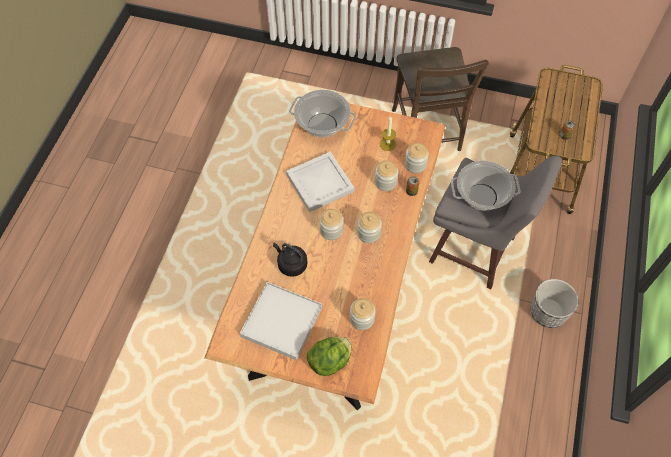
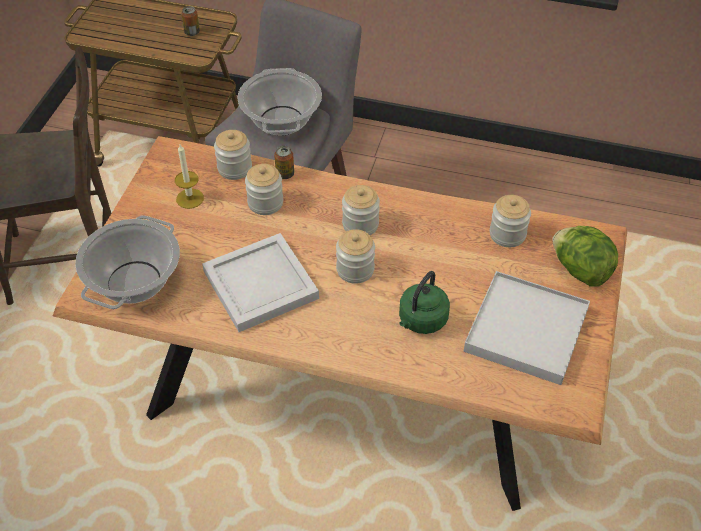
camera: 90 degrees left, 10 degrees down
black kettle [273,243,308,277] -> green kettle [399,271,450,334]
planter [530,279,579,328] -> none

